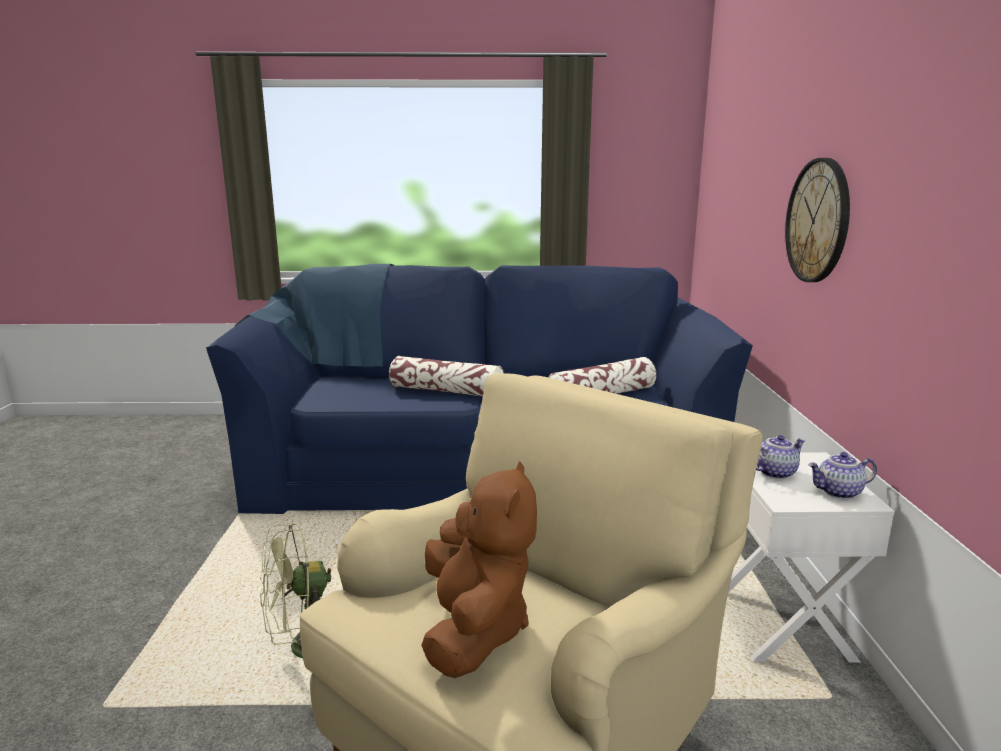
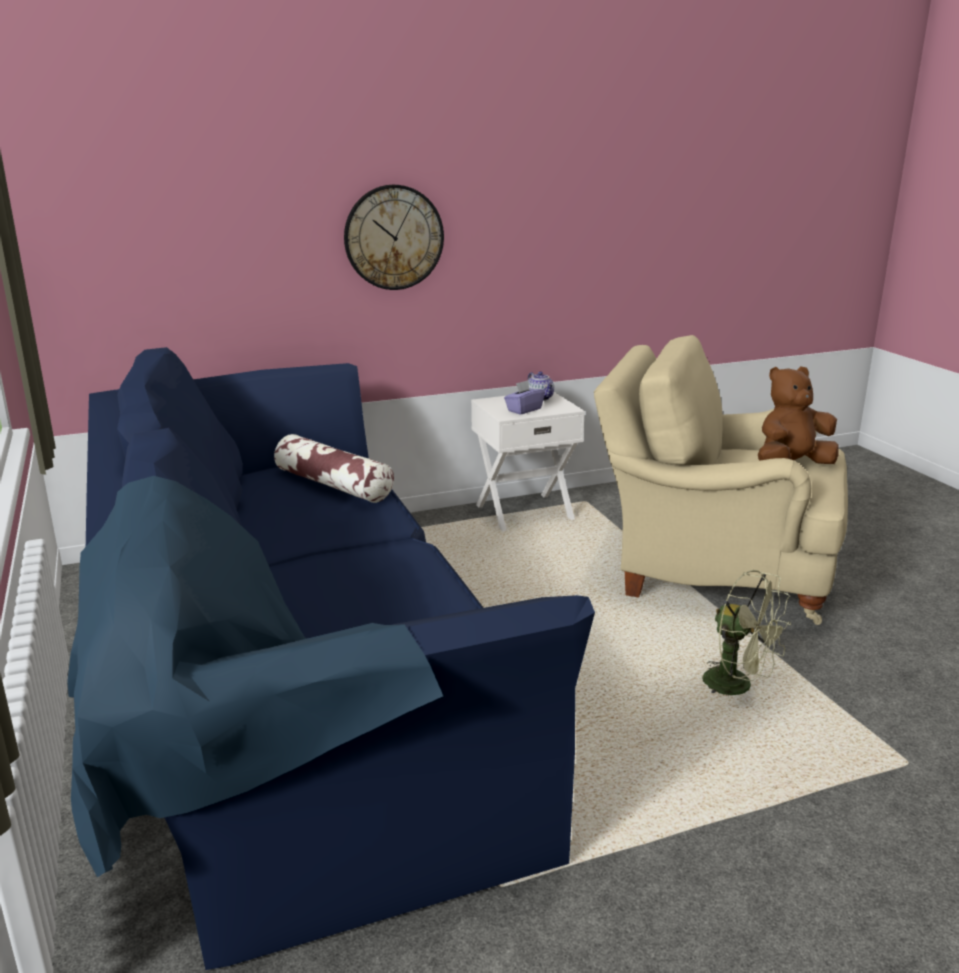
camera: 110 degrees left, 5 degrees up
pillow [389,356,504,396] -> none
teapot [756,435,805,479] -> purple tissue box [504,380,545,415]

